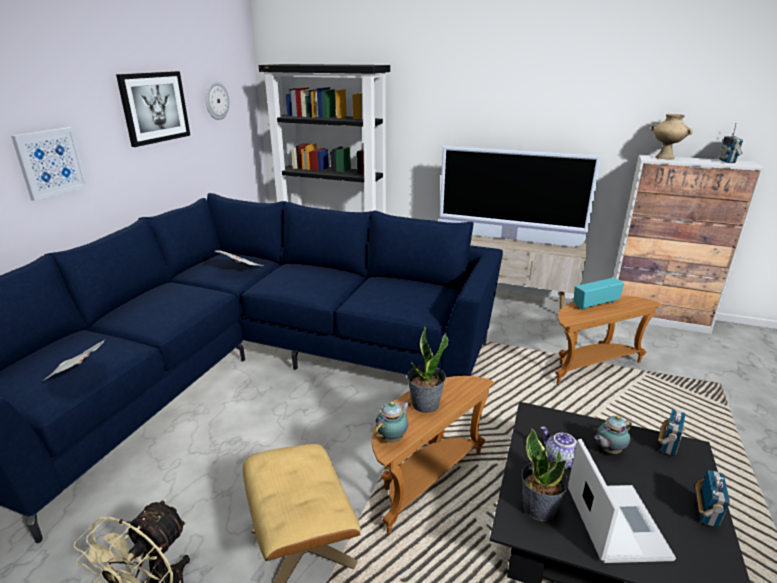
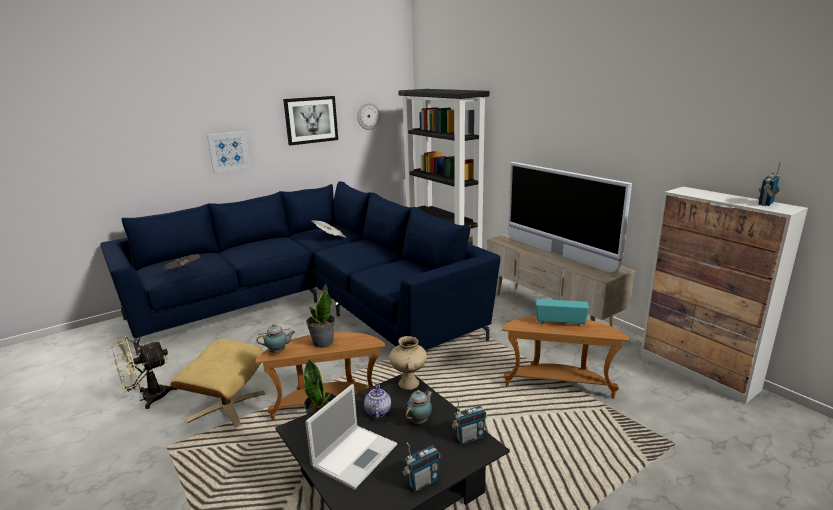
camera: 35 degrees right, 5 degrees down
teapot [595,415,632,454] -> teapot turned 120 degrees clockwise [405,390,433,424]
beige vase [651,114,693,160] -> beige vase moved to [389,336,427,390]

